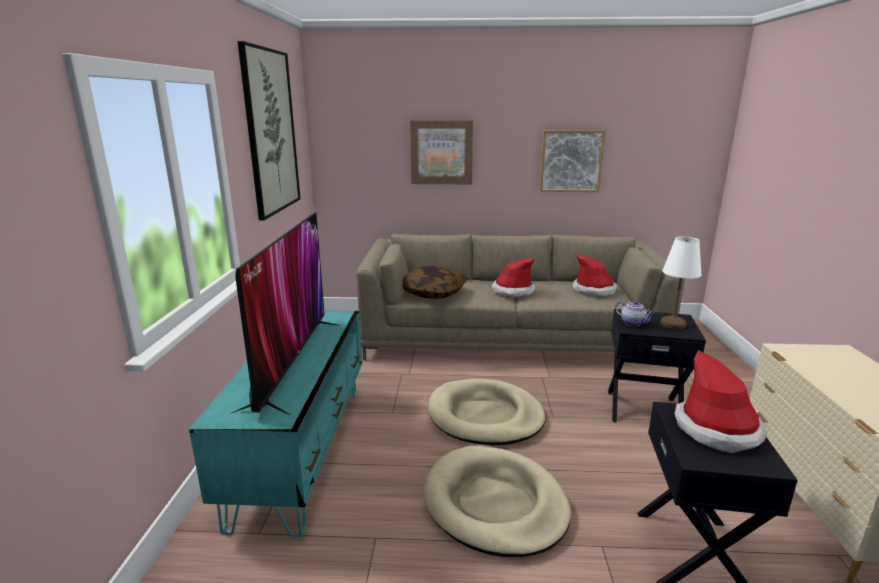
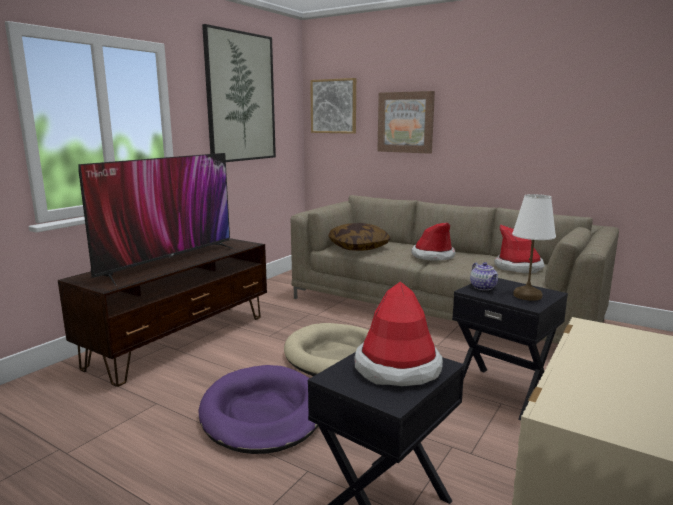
camera: 30 degrees right, 5 degrees down
turquoise tv stand [189,310,362,537] -> brown tv stand [58,238,267,387]
beige dog bed [423,446,571,557] -> purple dog bed [199,365,318,454]
picture [540,131,605,192] -> picture moved to [310,78,356,134]

